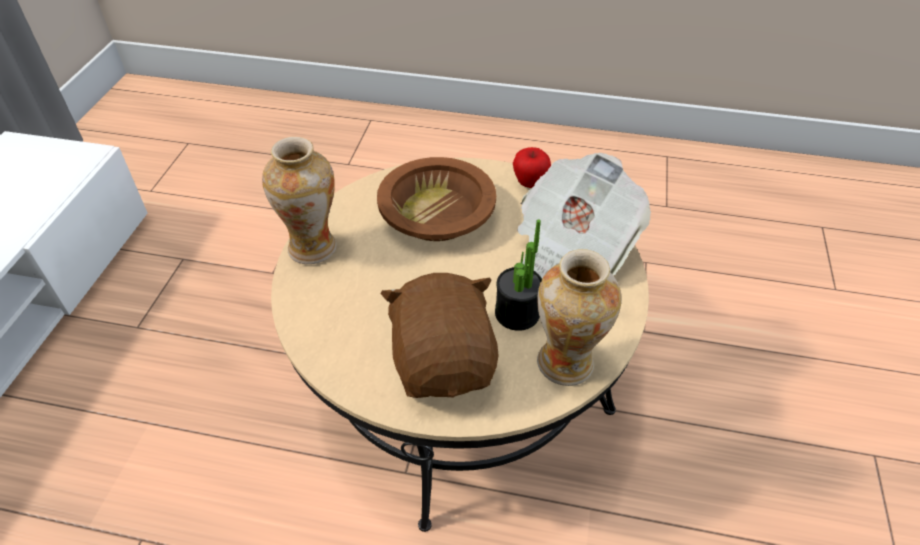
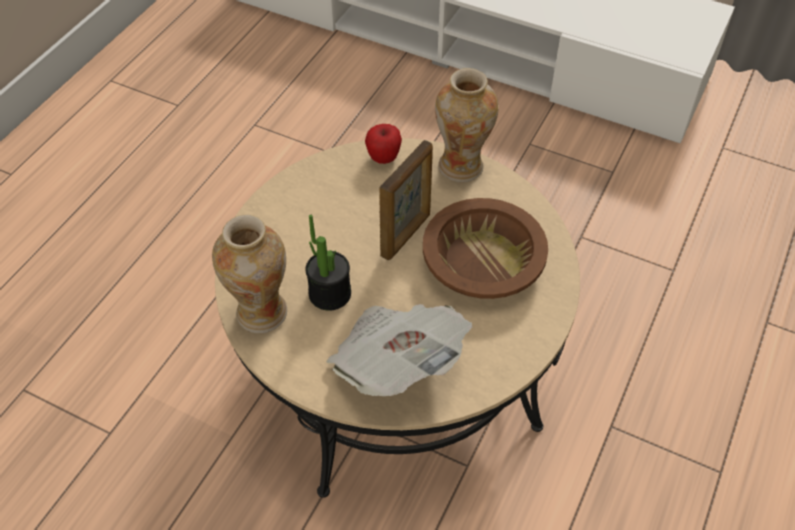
camera: 105 degrees right, 5 degrees up
brown plush toy [380,273,499,398] -> none
apple [513,147,551,188] -> apple moved to [365,124,402,164]
none -> picture frame [379,140,433,260]

